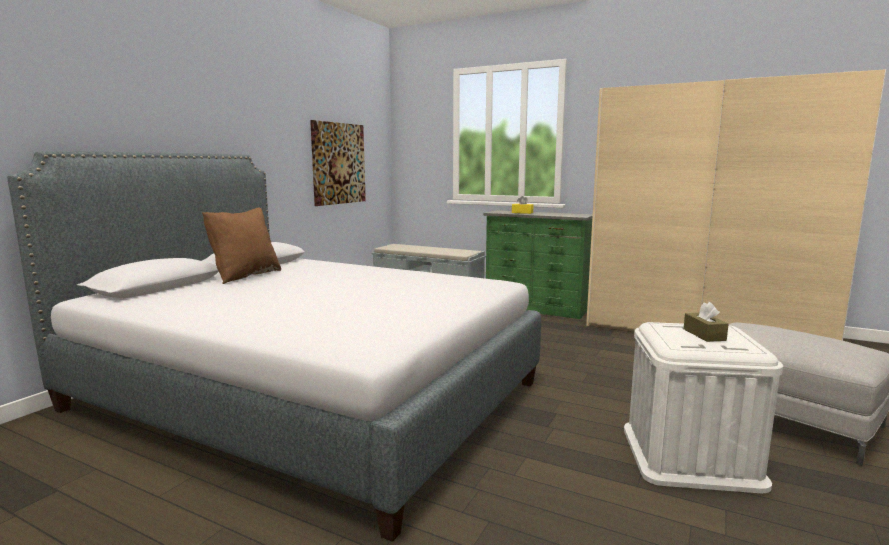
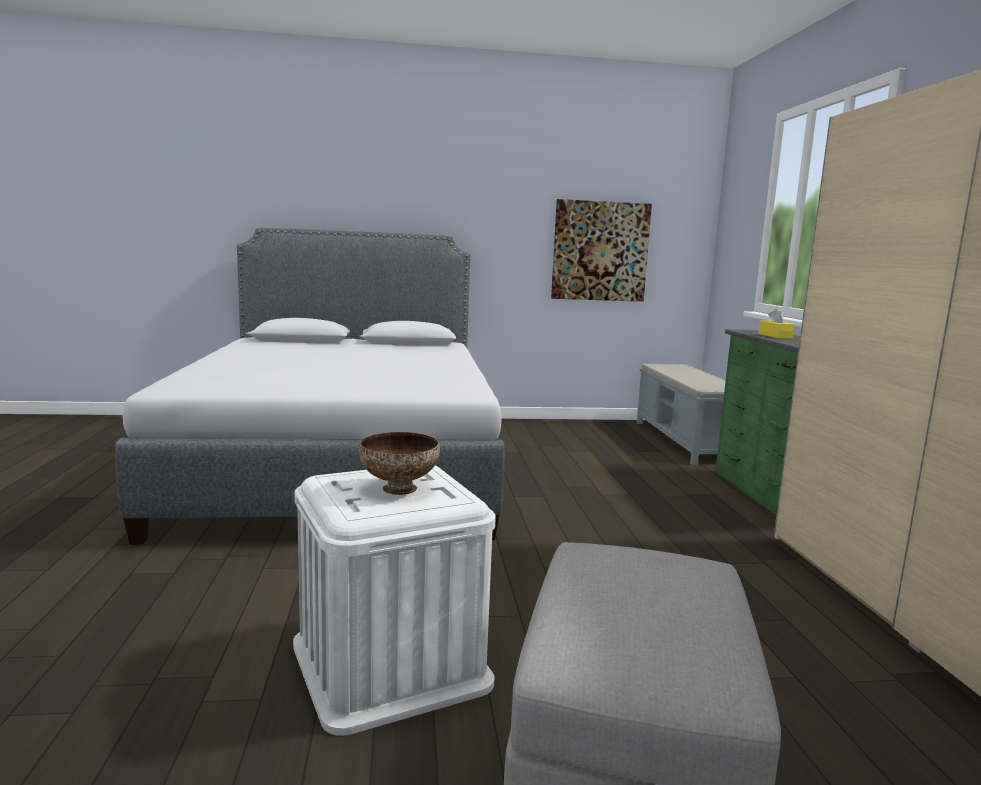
camera: 55 degrees right, 0 degrees up
brown pillow [202,208,281,284] -> none
brown tissue box [684,302,729,342] -> bowl [359,432,440,495]

